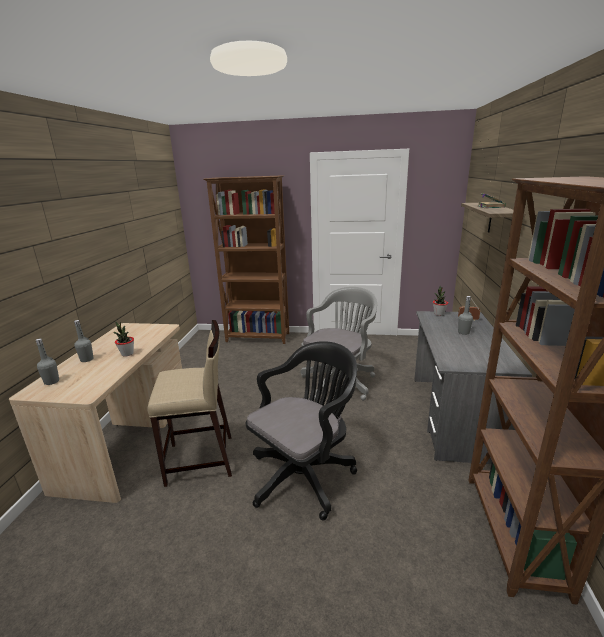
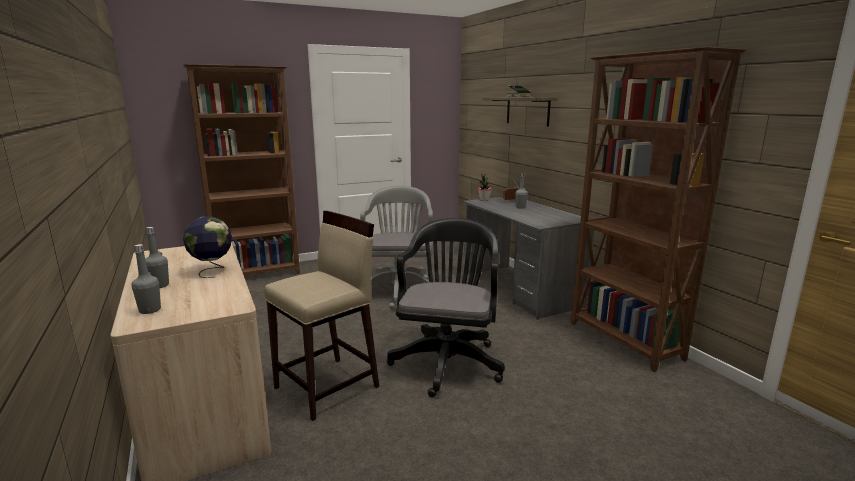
camera: 35 degrees left, 5 degrees down
potted plant [113,321,134,357] -> globe [183,216,232,278]

